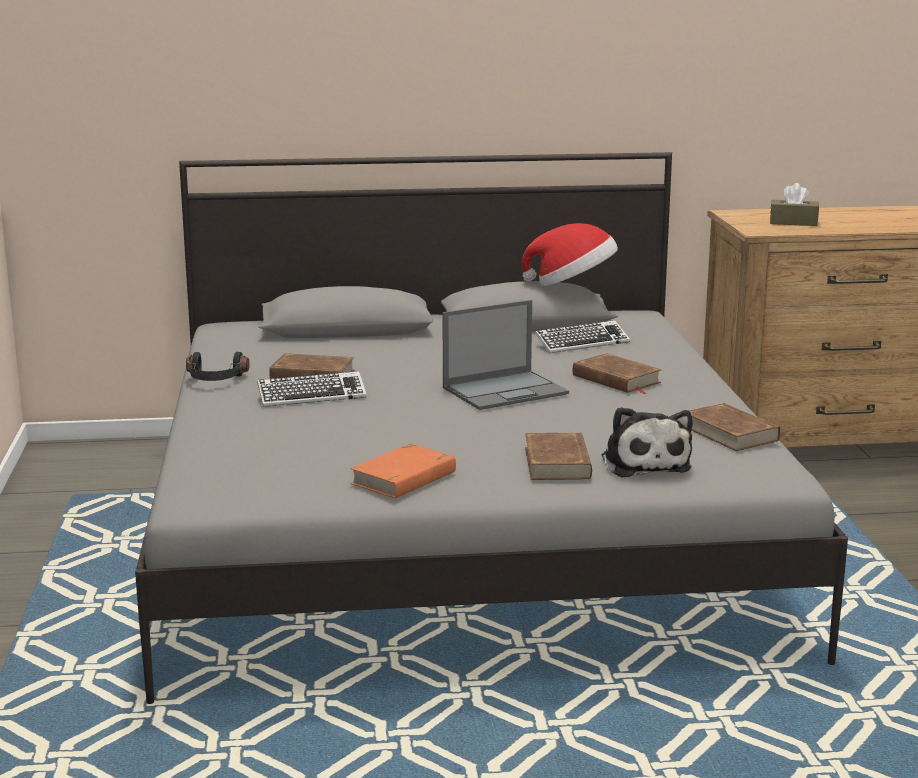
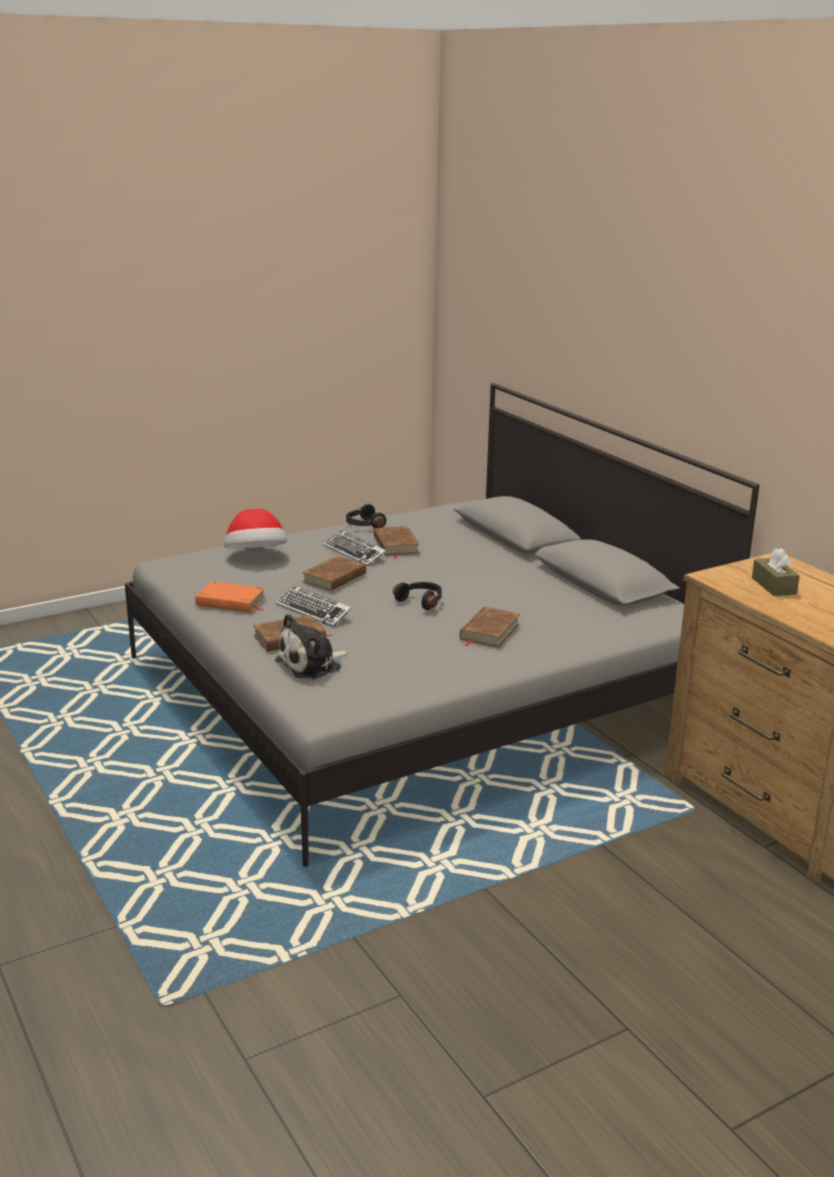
camera: 65 degrees right, 5 degrees up
laptop [443,300,569,410] -> black headphones [393,582,442,610]
hat [522,223,618,286] -> hat moved to [224,509,287,549]
keyboard [535,320,630,353] -> keyboard moved to [276,585,352,627]
brown book [689,403,780,451] -> brown book moved to [302,556,366,591]

